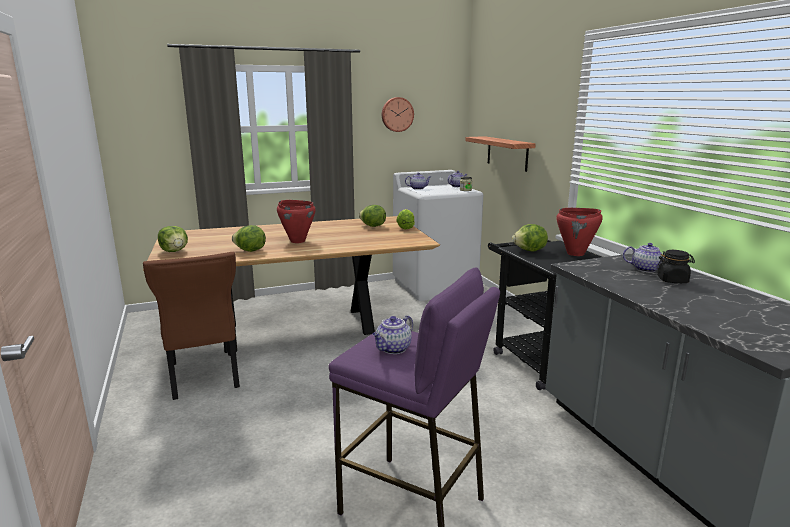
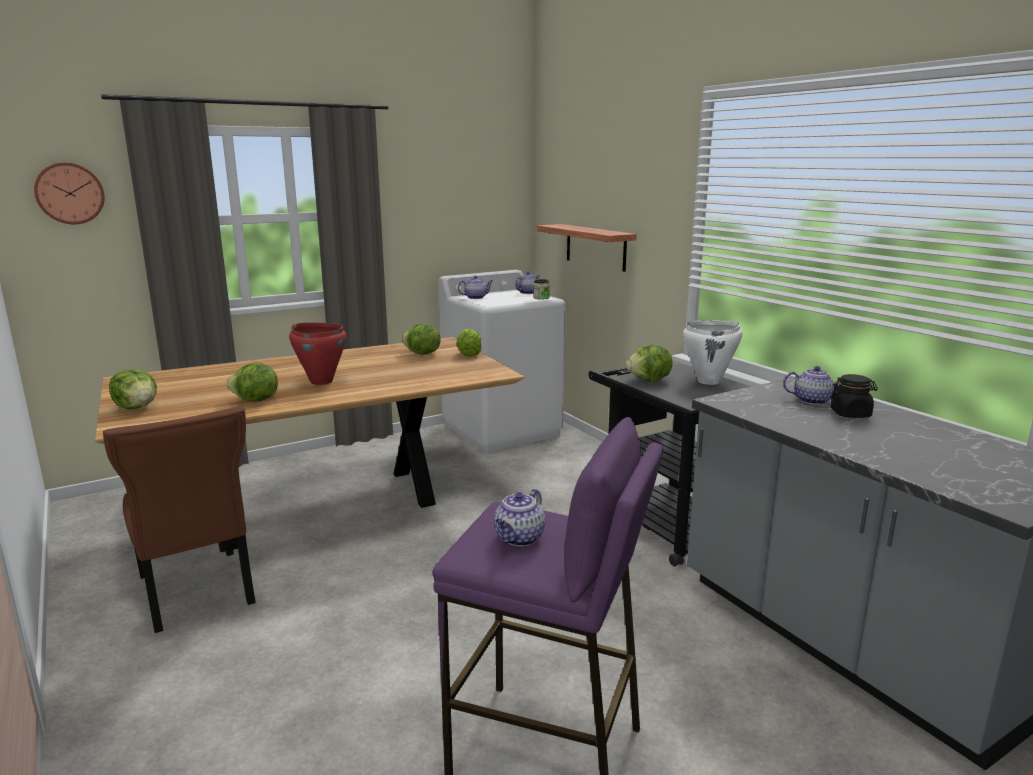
camera: 10 degrees left, 0 degrees up
wall clock [382,97,414,132] -> wall clock moved to [34,162,105,224]
red cooking pot [556,208,603,256] -> white cooking pot [683,320,742,385]

